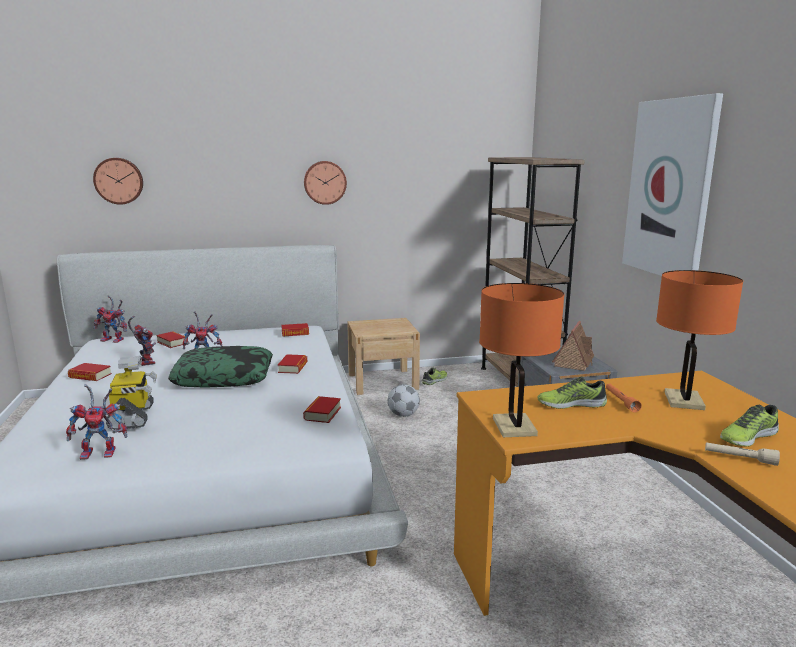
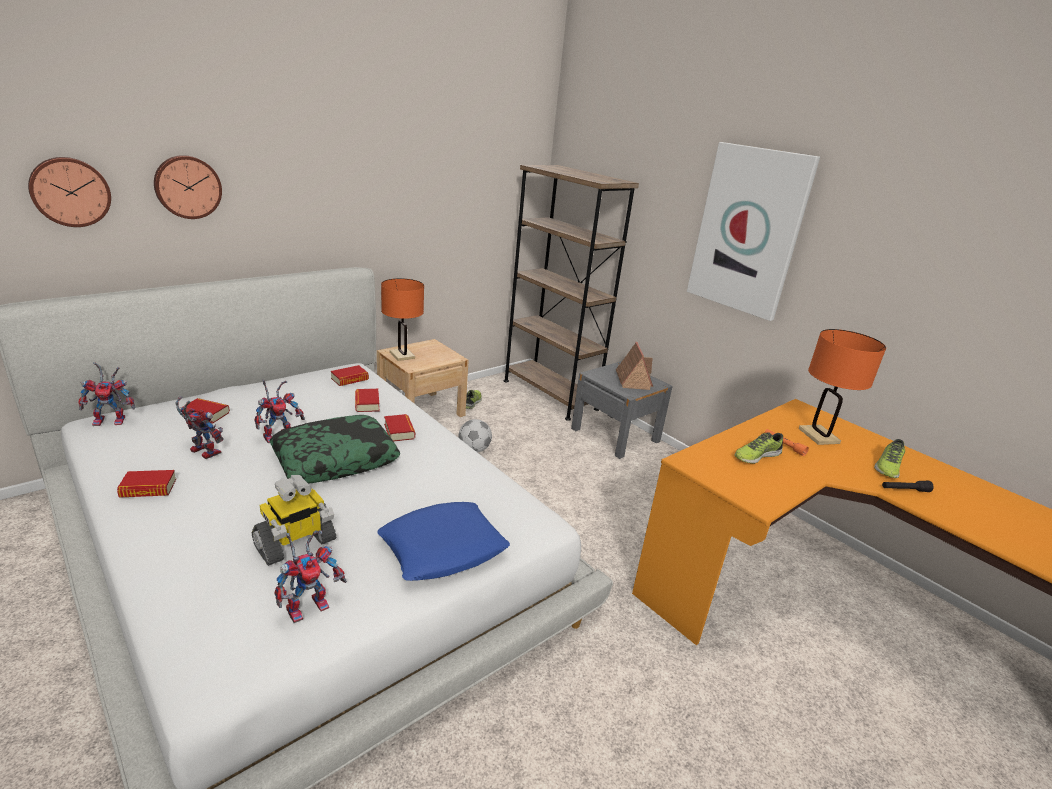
camera: 30 degrees left, 10 degrees up
toy robot [106,356,157,430] -> toy robot turned 90 degrees clockwise [252,475,336,566]
book [303,396,341,423] -> book moved to [355,389,380,412]
wall clock [304,161,347,205] -> wall clock moved to [154,155,222,219]
orange table lamp [479,283,564,437] -> orange table lamp moved to [381,278,424,361]
beige flashlight [705,442,780,466] -> black flashlight [882,481,933,492]
none -> blue pillow [377,502,510,581]

